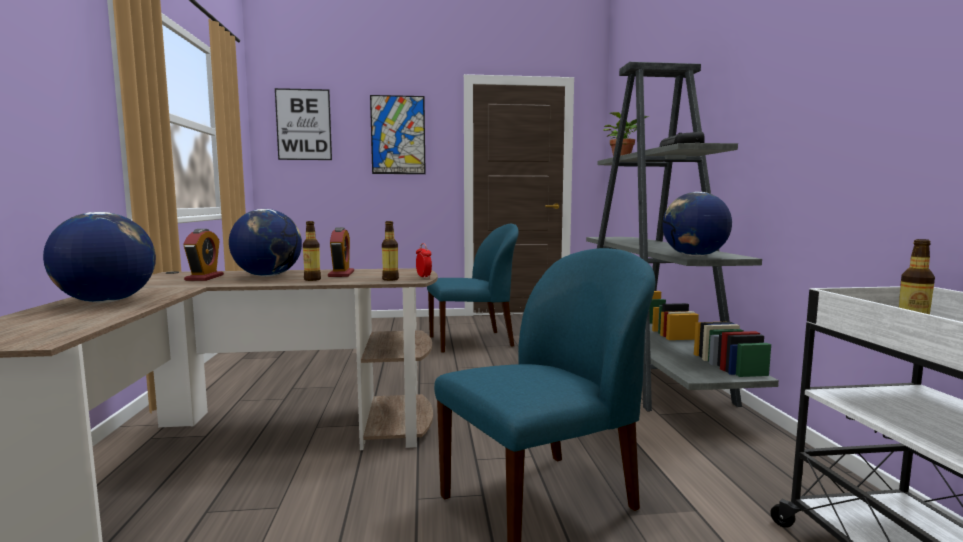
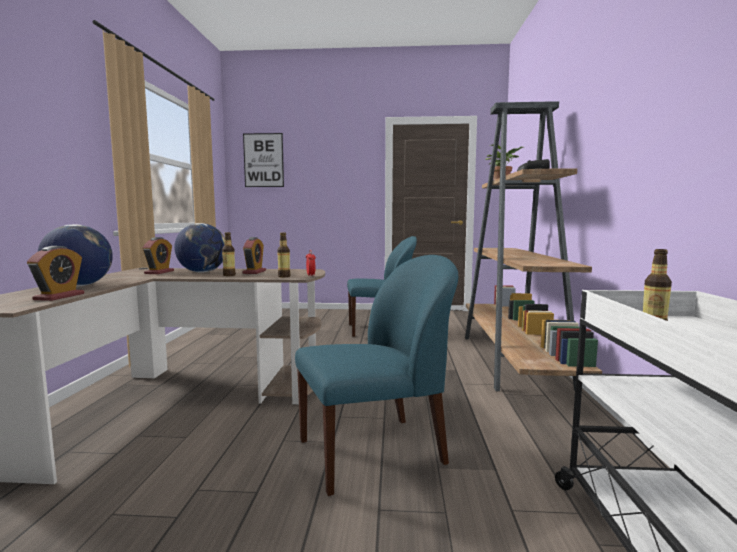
camera: 10 degrees right, 0 degrees up
picture [370,95,426,174] -> none
grey bookcase [586,62,779,412] -> brown bookcase [465,101,602,392]
globe [662,192,732,257] -> none
none -> alarm clock [27,246,84,301]

